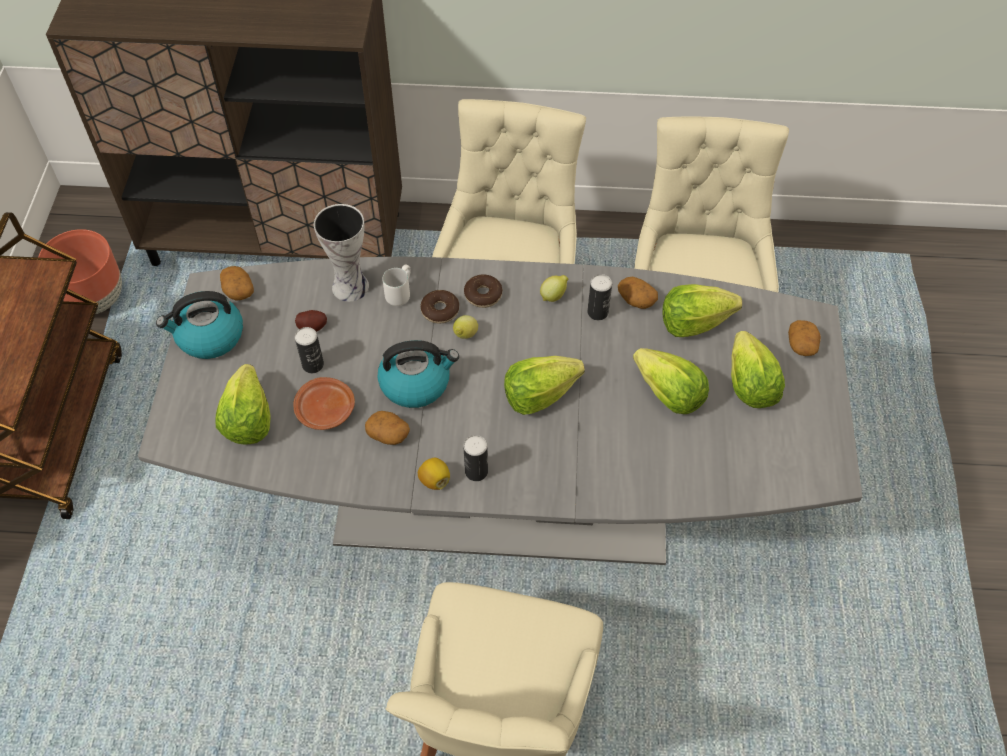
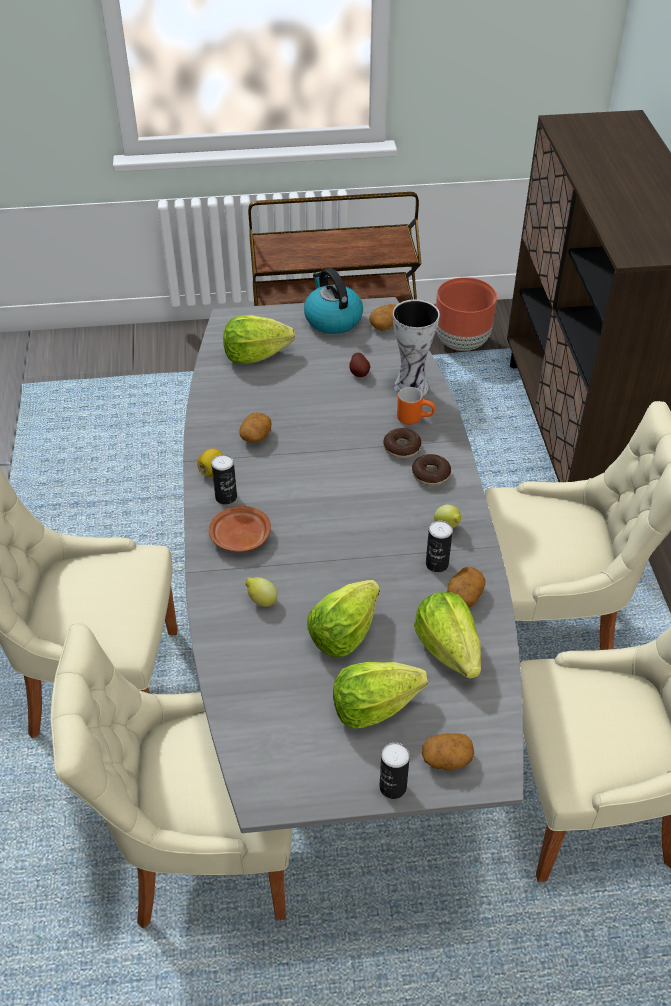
camera: 80 degrees right, 10 degrees down
brown plate [293,377,355,430] -> brown plate moved to [209,506,271,552]
can [295,327,324,373] -> can moved to [379,743,410,799]
kettle [378,340,459,408] -> none
white mug [382,265,411,306] -> orange mug [397,387,435,425]
lemon [453,315,478,339] -> lemon moved to [245,577,278,607]
lettuce [504,356,585,415] -> none
none -> beige chair [51,623,292,929]

